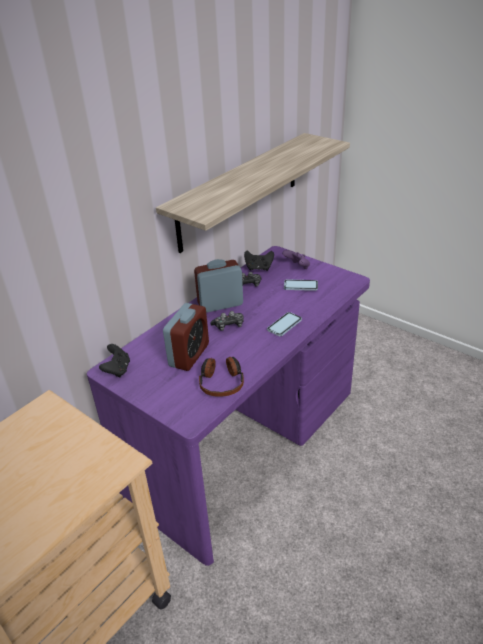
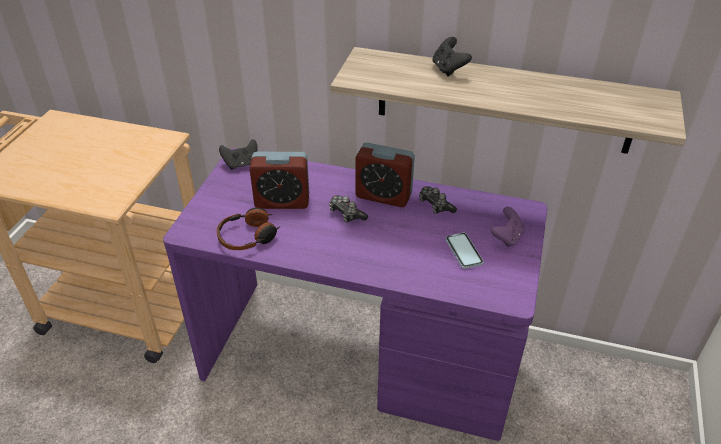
camera: 65 degrees right, 5 degrees up
alarm clock [194,259,243,313] -> alarm clock turned 150 degrees clockwise [355,143,415,207]
black game controller [244,250,274,271] -> black game controller moved to [432,37,472,77]
phone [267,312,302,336] -> none

